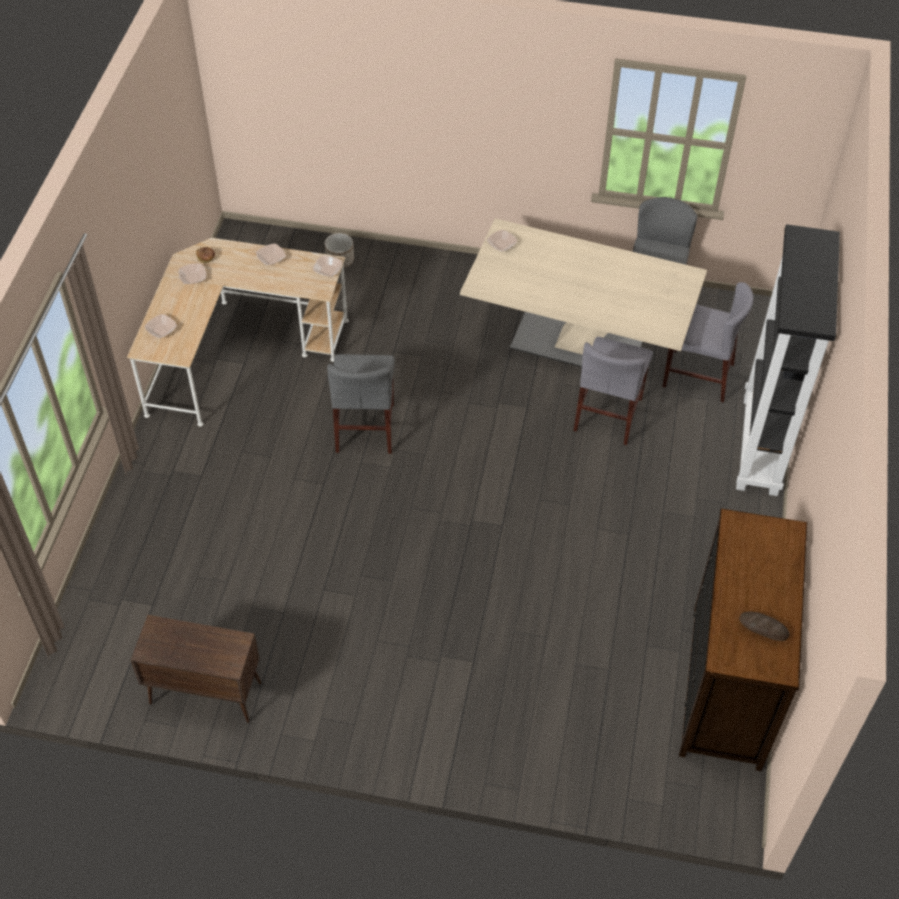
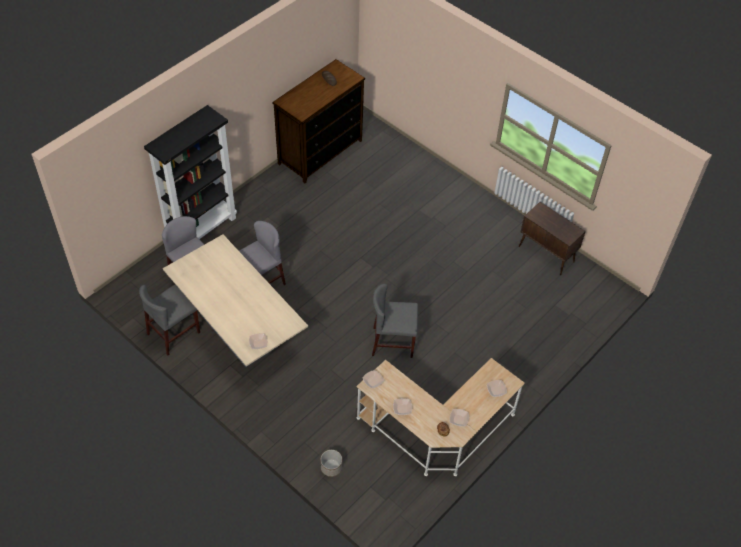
camera: 150 degrees left, 0 degrees up
grey chair [327,354,395,454] -> grey chair turned 120 degrees counterclockwise [372,284,418,358]

